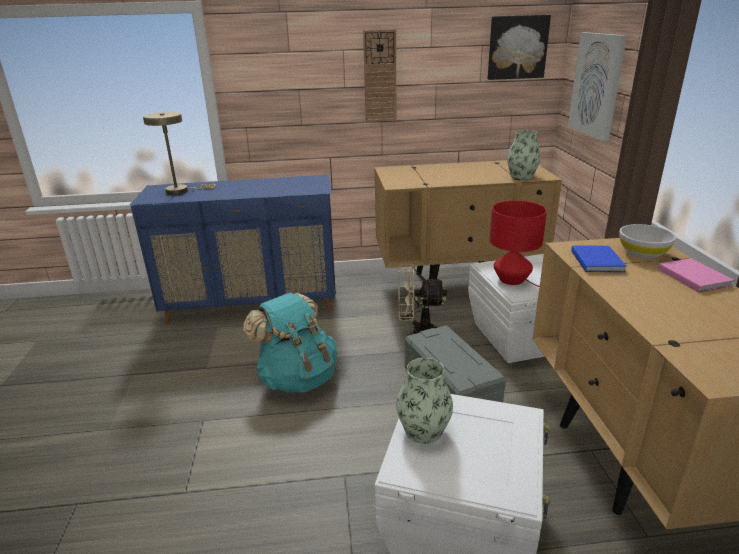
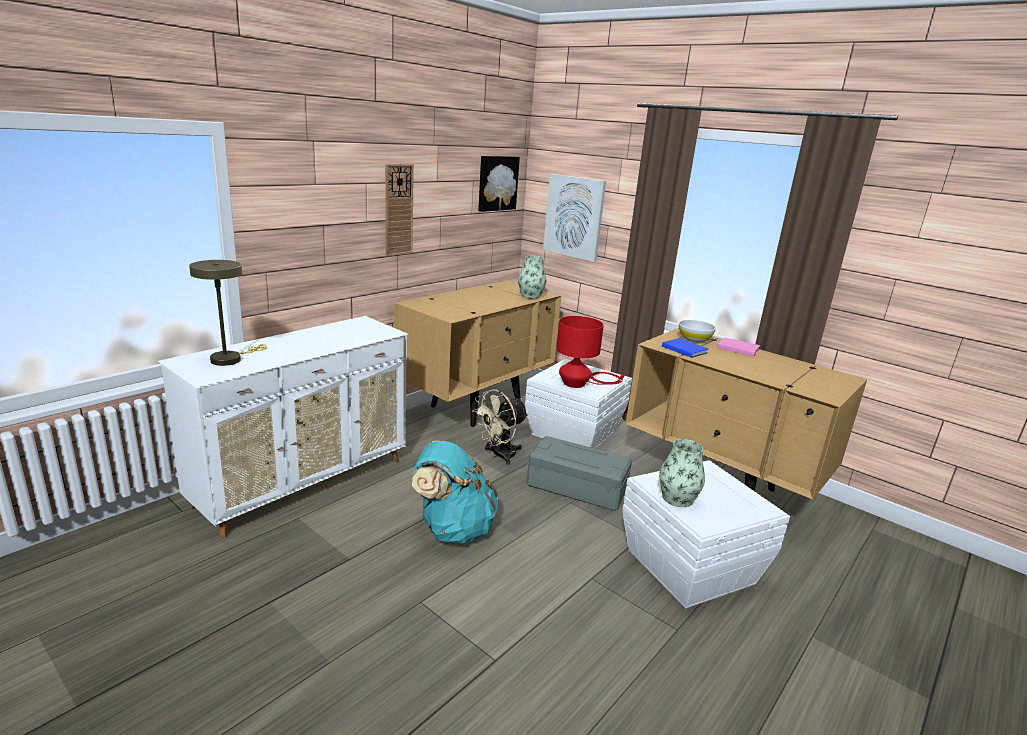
camera: 45 degrees left, 5 degrees down
blue cabinet [130,174,336,324] -> white cabinet [158,316,408,539]

